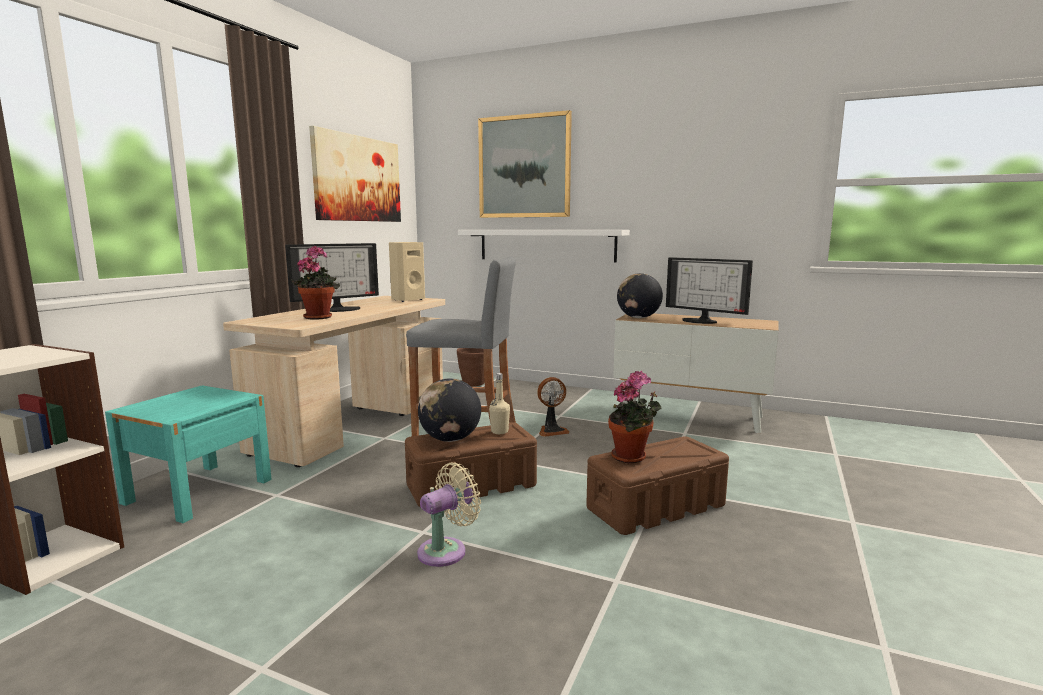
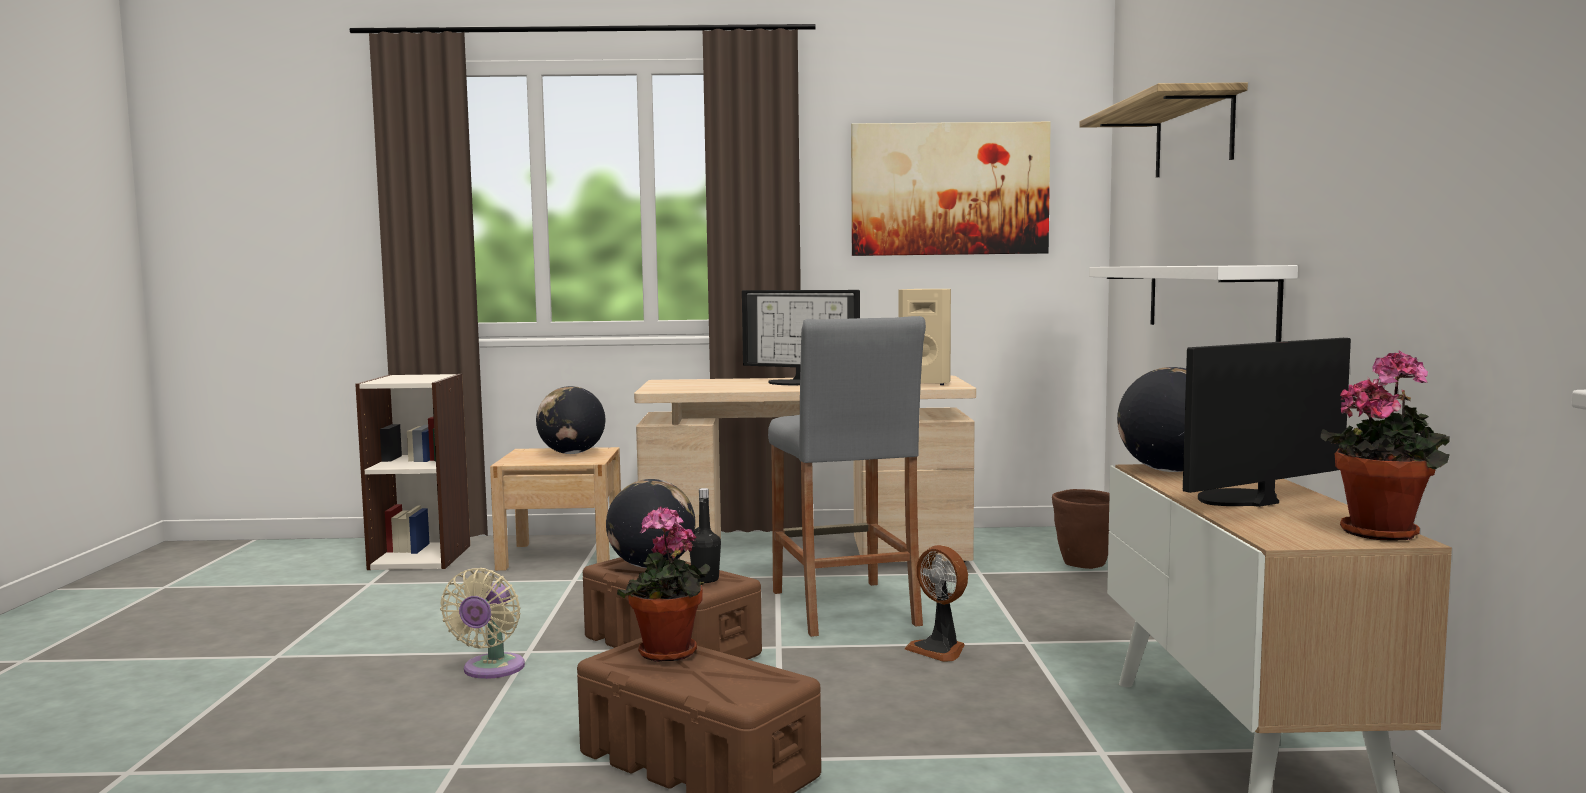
camera: 65 degrees right, 5 degrees down
turquoise nightstand [105,385,272,523] -> beige nightstand [490,447,621,571]
potted plant [291,246,340,319] -> potted plant moved to [1320,350,1450,541]
beige fan [417,462,481,567] -> beige fan turned 75 degrees clockwise [440,568,525,679]
picture [478,110,572,218] -> shelf [1079,83,1248,178]
beige bottle [489,373,510,434] -> black bottle [690,488,721,583]
monitor [666,257,753,324] -> monitor turned 45 degrees clockwise [1183,338,1351,507]
none -> globe [536,386,605,454]

